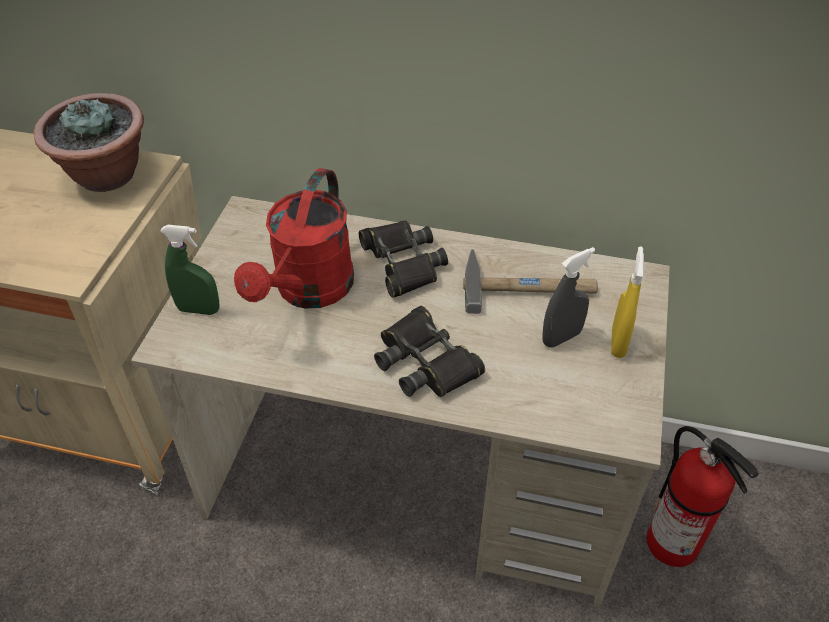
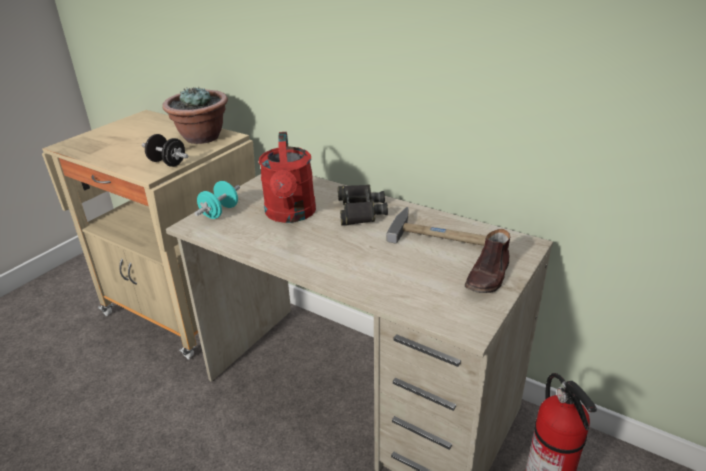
camera: 20 degrees right, 15 degrees down
green spray bottle [160,225,220,315] -> turquoise dumbbell [194,181,240,219]
red watering can [234,168,354,308] -> red watering can turned 45 degrees counterclockwise [259,132,316,223]
black binoculars [374,306,485,397] -> none
grey spray bottle [542,247,595,348] -> none
yellow spray bottle [611,246,644,358] -> brown shoe [465,229,511,293]
none -> black dumbbell [142,134,188,167]

